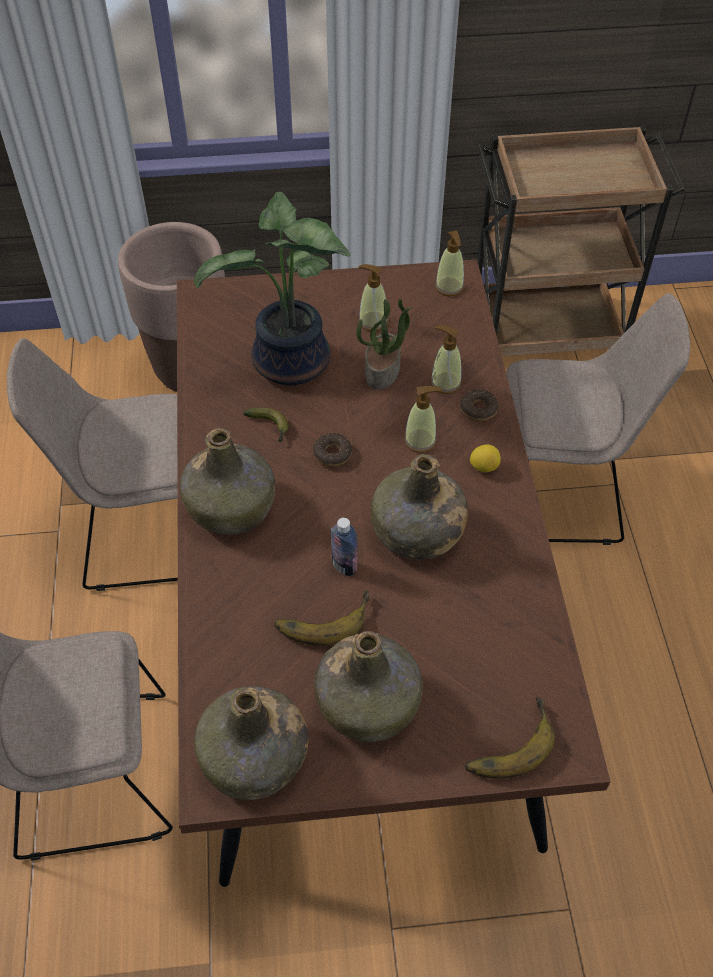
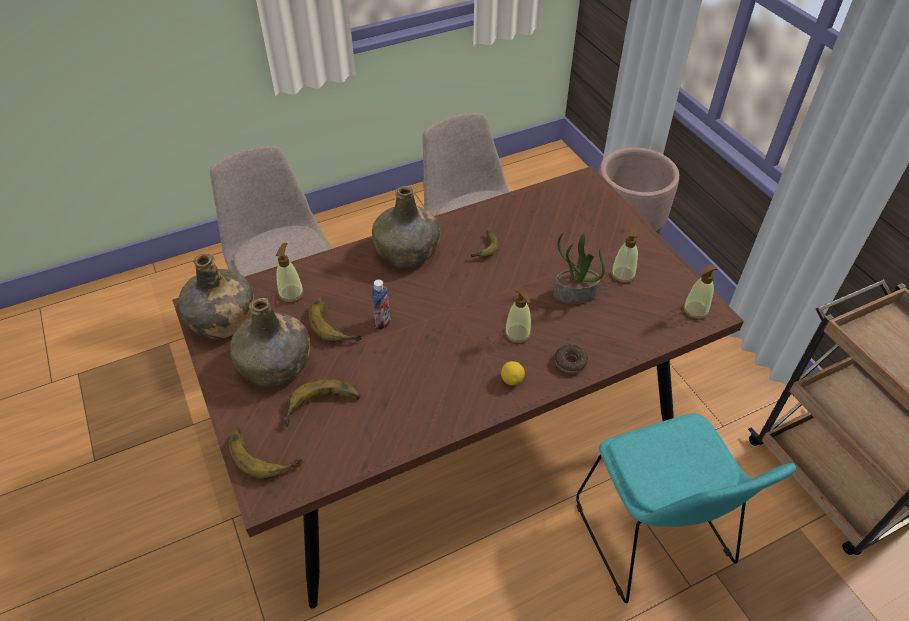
camera: 70 degrees right, 5 degrees down
potted plant [194,192,351,385] -> none
donut [313,433,352,467] -> none
green bottle [371,454,468,560] -> none
soap dispenser [430,325,462,394] -> soap dispenser moved to [276,243,304,303]
beige chair [506,293,690,545] -> turquoise chair [576,413,796,603]
none -> banana [284,379,360,427]

